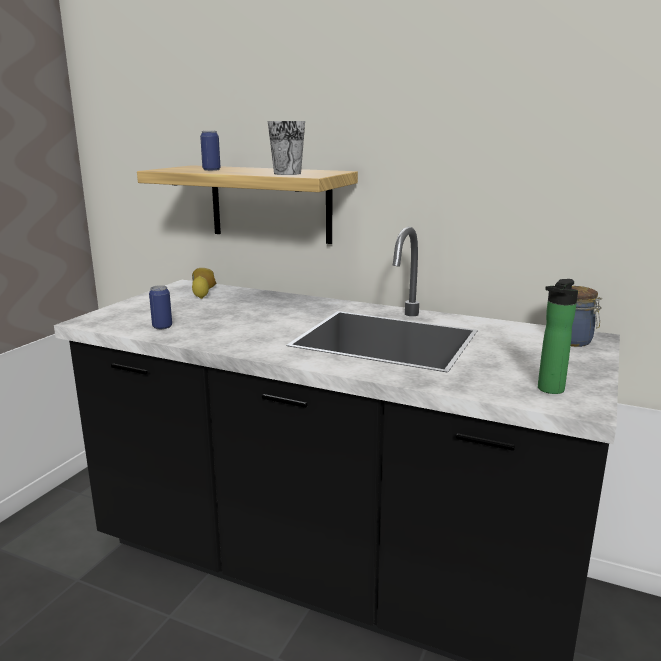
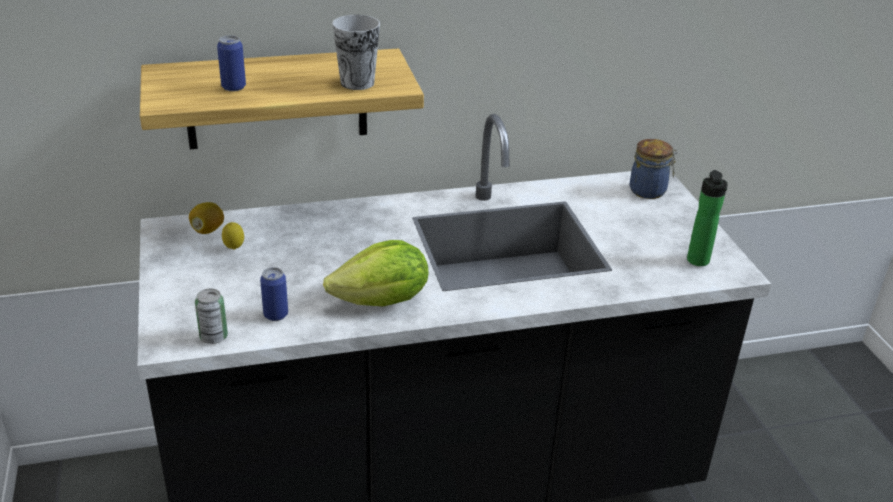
camera: 40 degrees left, 15 degrees up
none -> can [195,288,228,344]
none -> lettuce [323,240,428,306]

